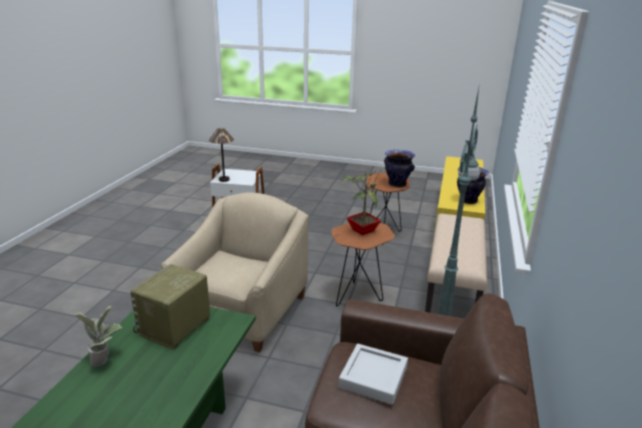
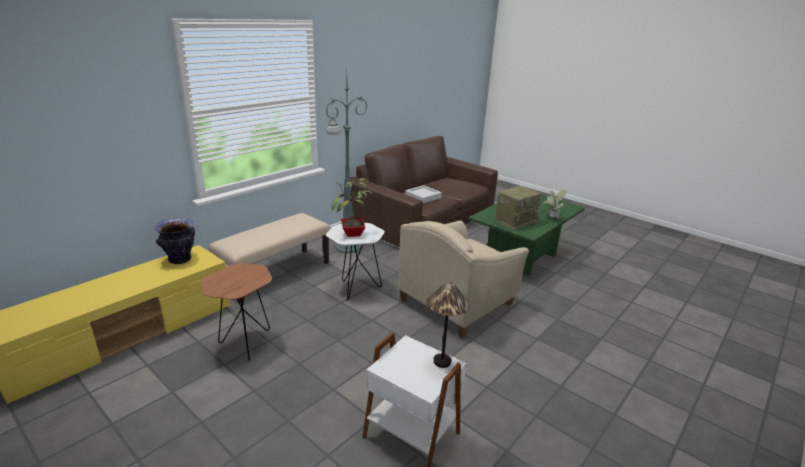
camera: 155 degrees left, 0 degrees up
brown side table [331,223,395,306] -> white side table [326,223,385,300]
vase [384,150,415,187] -> none

